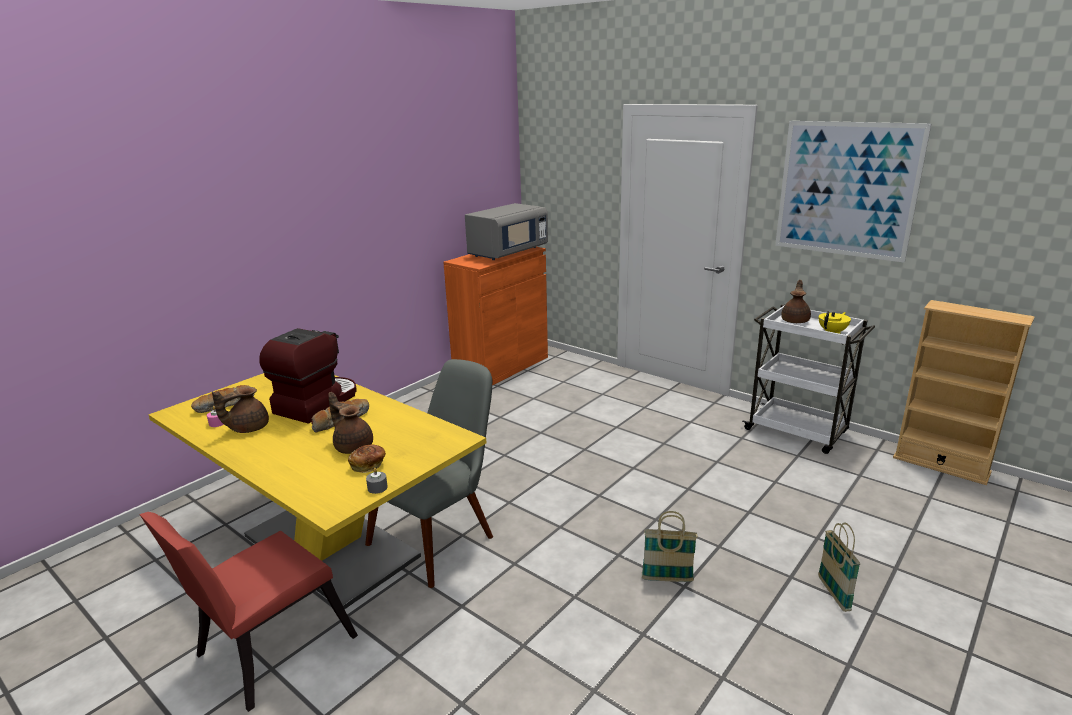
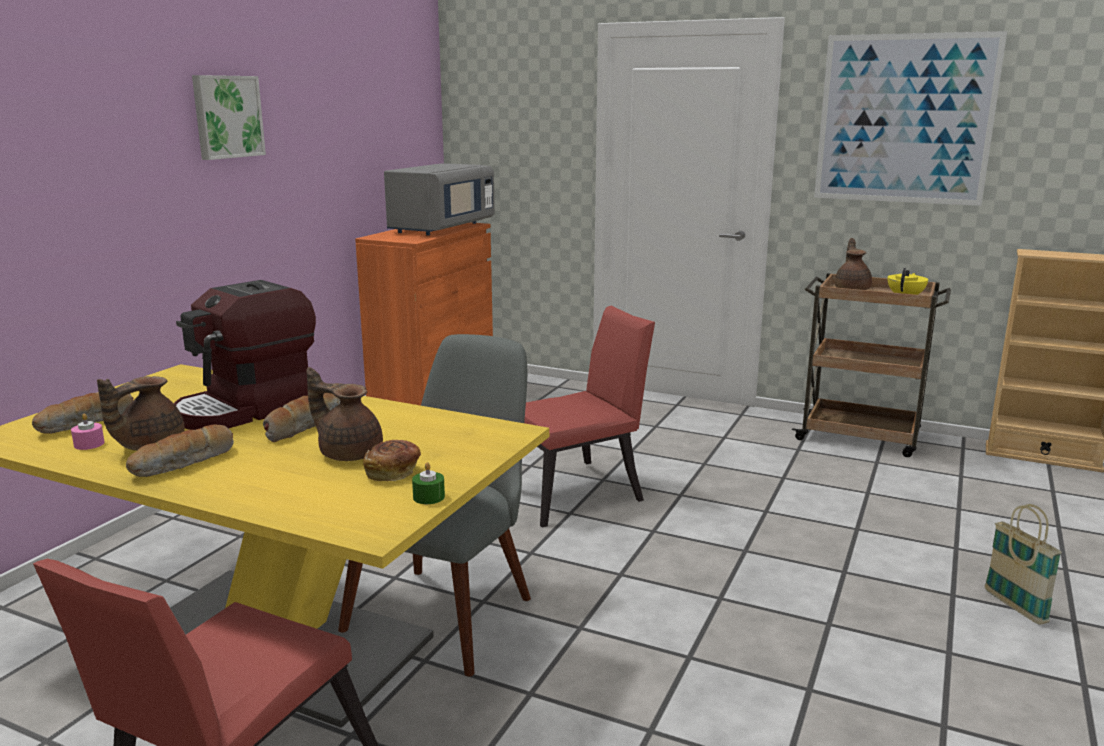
camera: 15 degrees left, 5 degrees down
coffee machine [259,328,356,424] -> coffee machine turned 150 degrees counterclockwise [174,280,316,430]
grey candle [366,468,388,494] -> green candle [412,462,445,504]
basket [642,511,698,582] -> none
white cart [742,304,875,454] -> brown cart [792,273,951,457]
none -> bread [126,425,234,477]
none -> picture [192,75,266,160]
none -> red chair [524,306,655,528]

